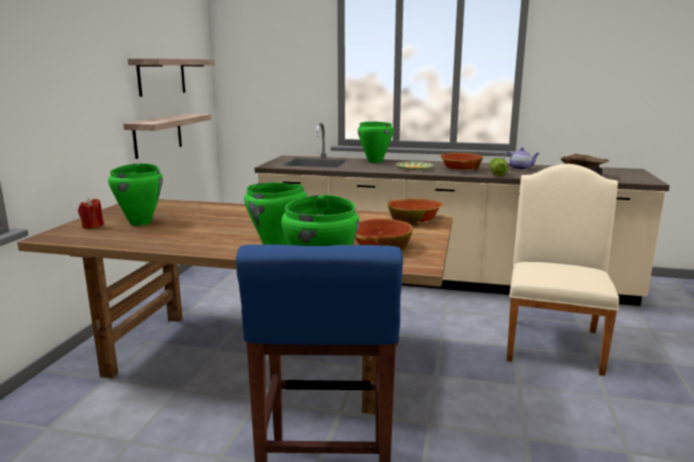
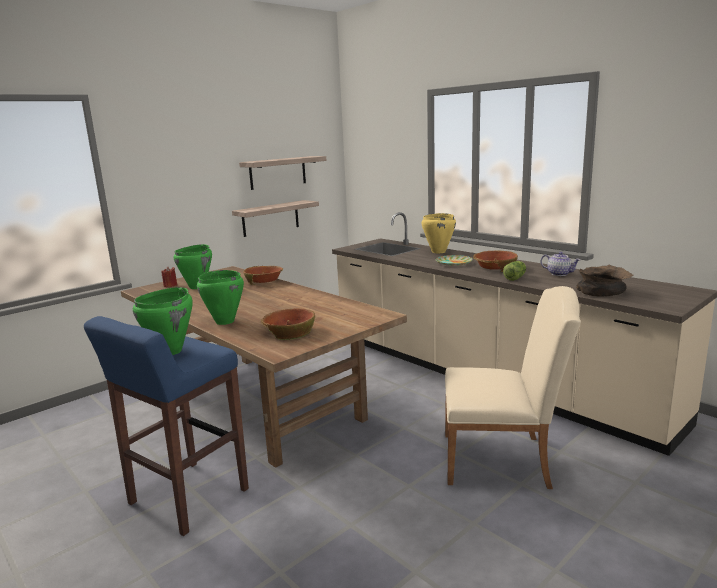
camera: 35 degrees right, 0 degrees up
green cooking pot [358,121,394,163] -> yellow cooking pot [422,213,456,253]
bowl [388,198,443,225] -> bowl moved to [243,265,284,285]
beige chair [507,164,619,376] -> beige chair turned 45 degrees clockwise [445,286,581,489]

